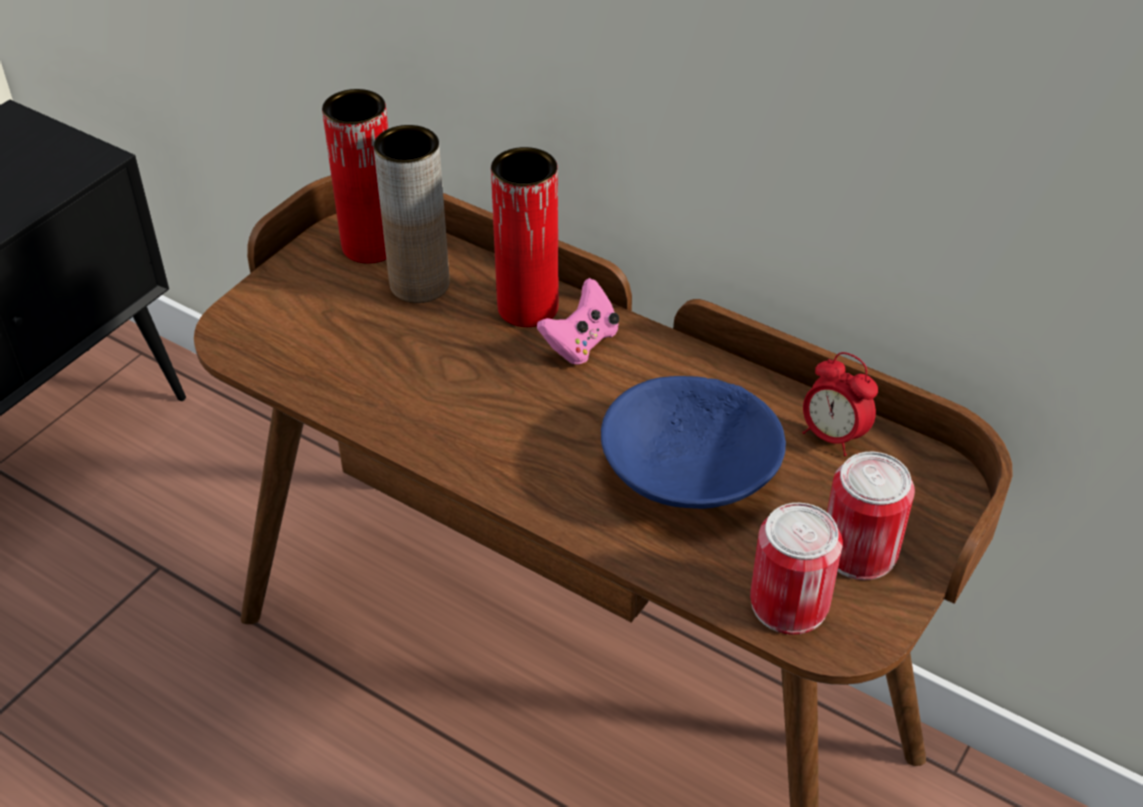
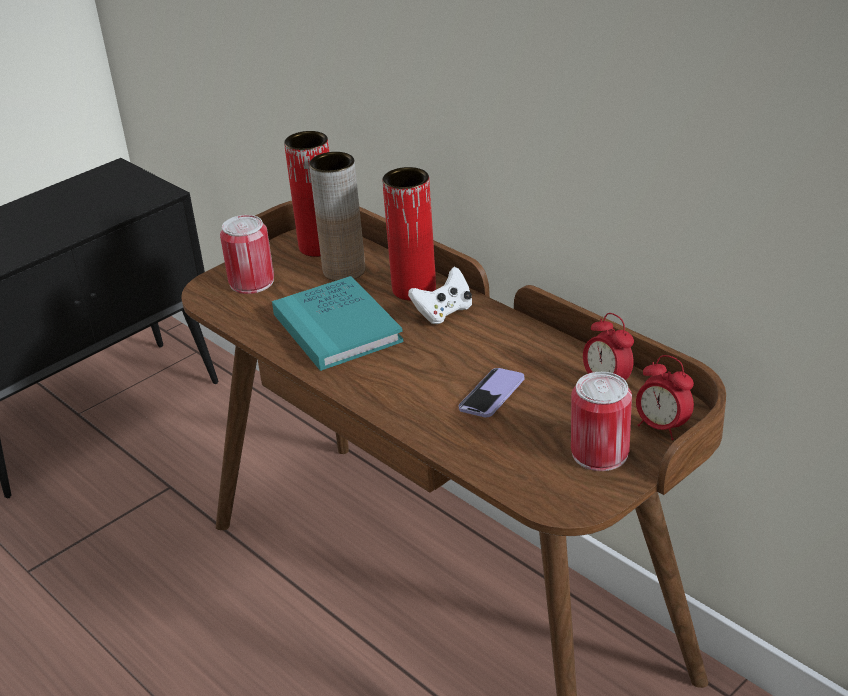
camera: 15 degrees right, 10 degrees down
pink game controller [537,278,619,365] -> white game controller [408,267,472,324]
blue bowl [601,376,786,509] -> phone [459,368,525,417]
can [750,503,843,635] -> can moved to [220,215,274,294]
none -> turquoise book [272,276,403,371]
none -> alarm clock [636,355,694,440]

